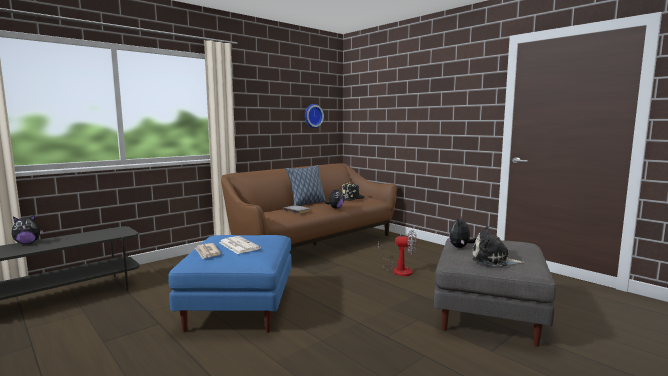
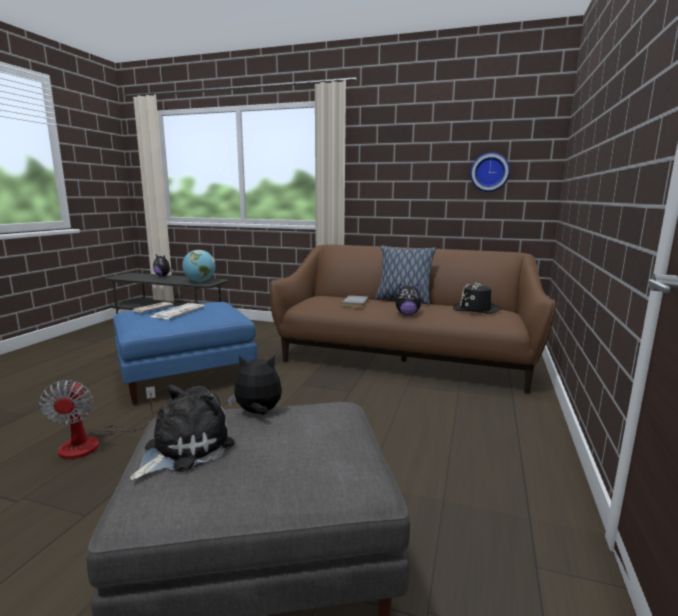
camera: 60 degrees right, 5 degrees up
fan [378,230,417,276] -> fan moved to [39,380,156,459]
plush toy [473,226,524,266] -> plush toy turned 45 degrees clockwise [130,384,234,481]
none -> globe [182,250,216,282]

